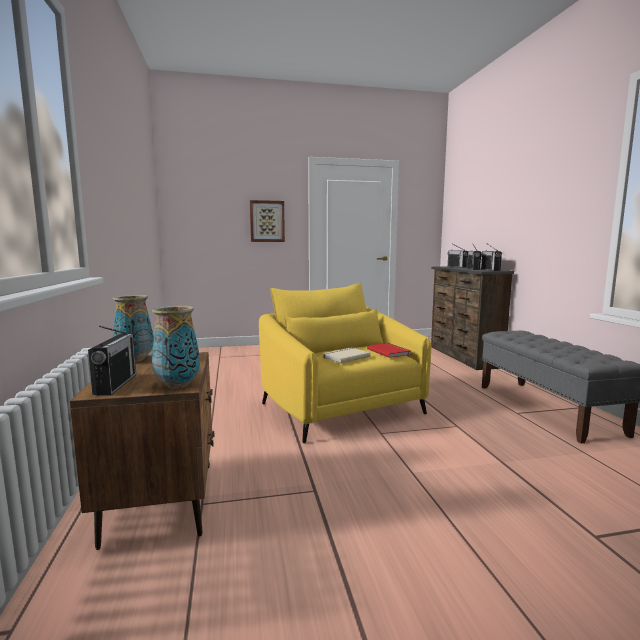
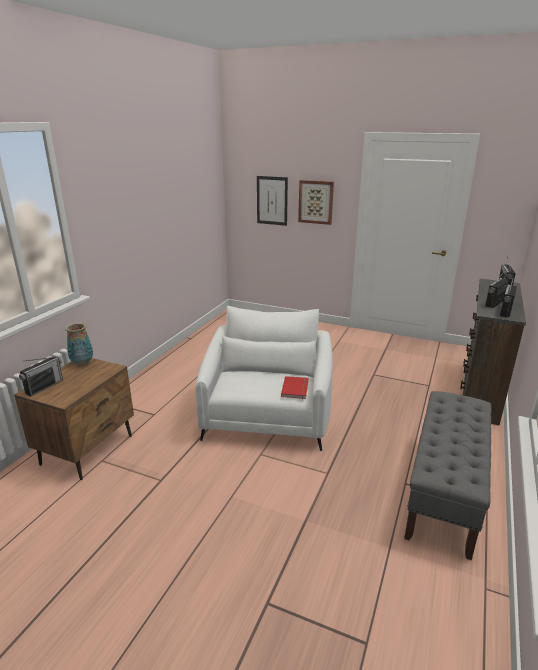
camera: 35 degrees right, 15 degrees up
vase [152,306,200,389] -> none
yellow armchair [259,283,431,444] -> white armchair [195,306,333,451]
beige book [322,347,370,363] -> none
none -> picture [257,176,288,226]

